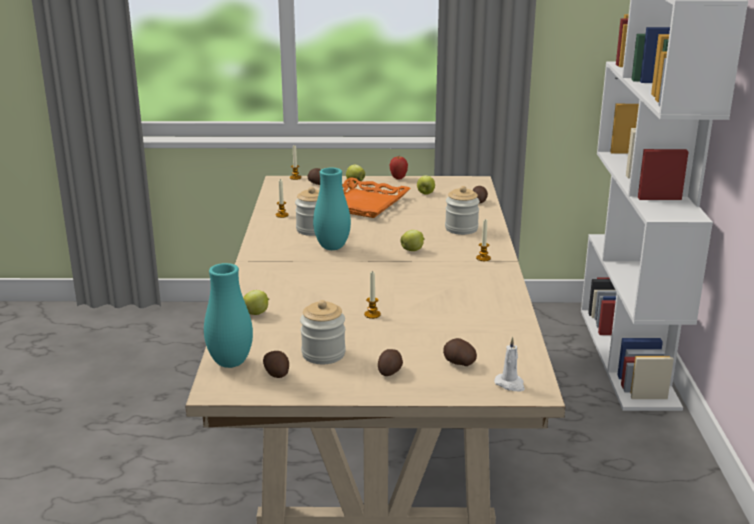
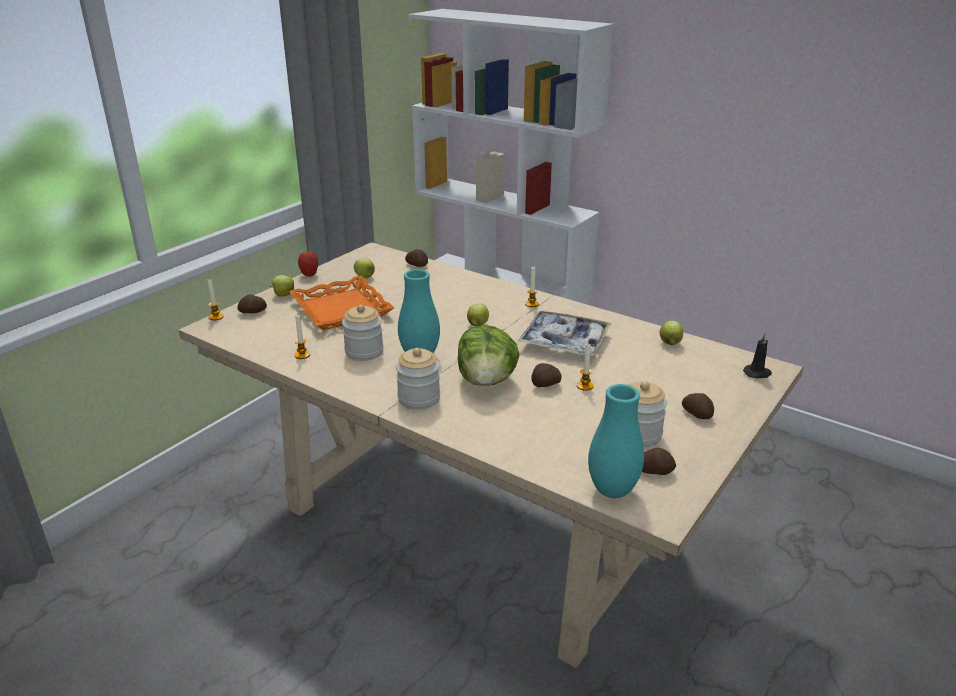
camera: 55 degrees left, 5 degrees up
apple [243,290,269,315] -> apple moved to [660,321,683,345]
potato [443,338,477,366] -> potato moved to [531,363,562,387]
jar [445,186,480,235] -> jar moved to [396,348,440,410]
white candle [494,337,525,392] -> black candle [743,333,772,378]
none -> lettuce [458,325,519,386]
none -> tray [517,311,611,356]

